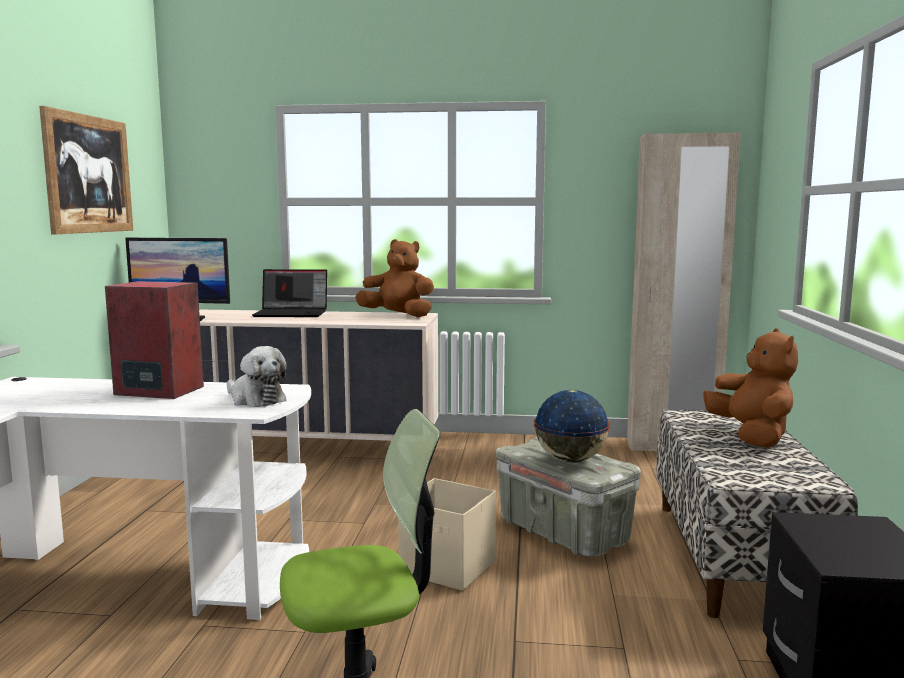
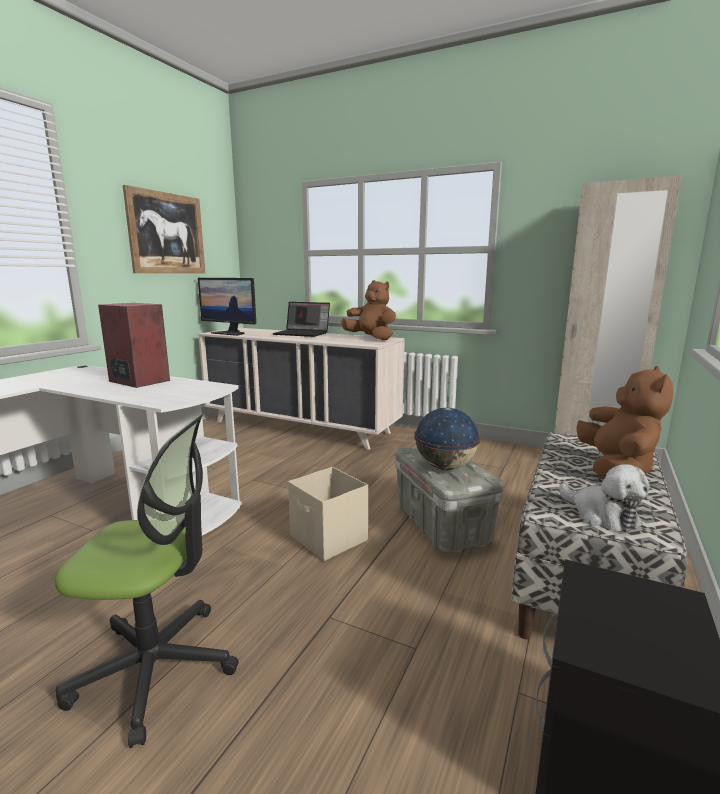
camera: 20 degrees right, 5 degrees up
plush toy [227,346,287,407] -> plush toy moved to [559,464,650,532]

